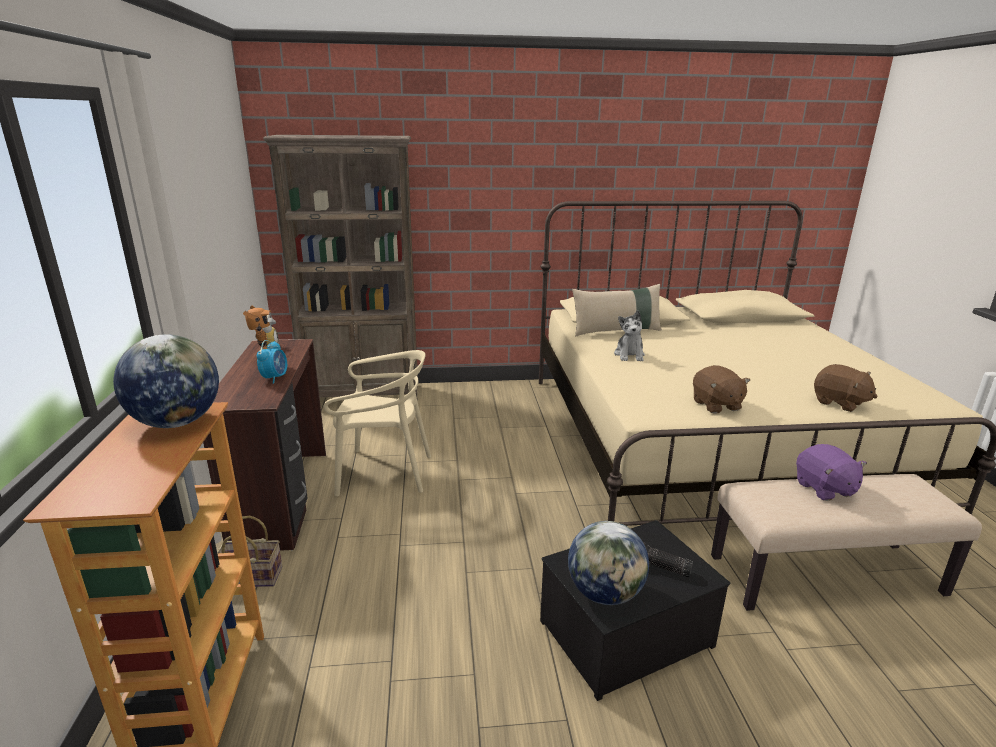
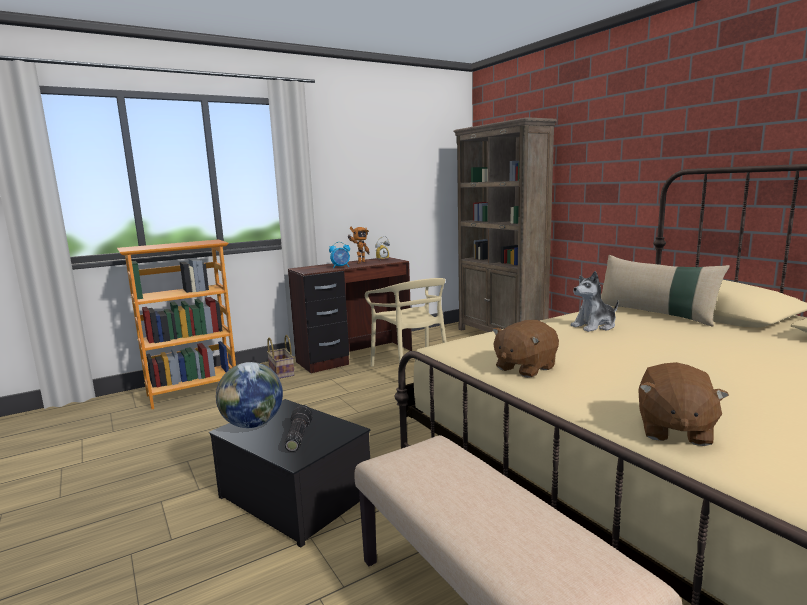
camera: 65 degrees right, 10 degrees down
globe [113,334,219,428] -> none
purple plush toy [796,444,867,501] -> none

